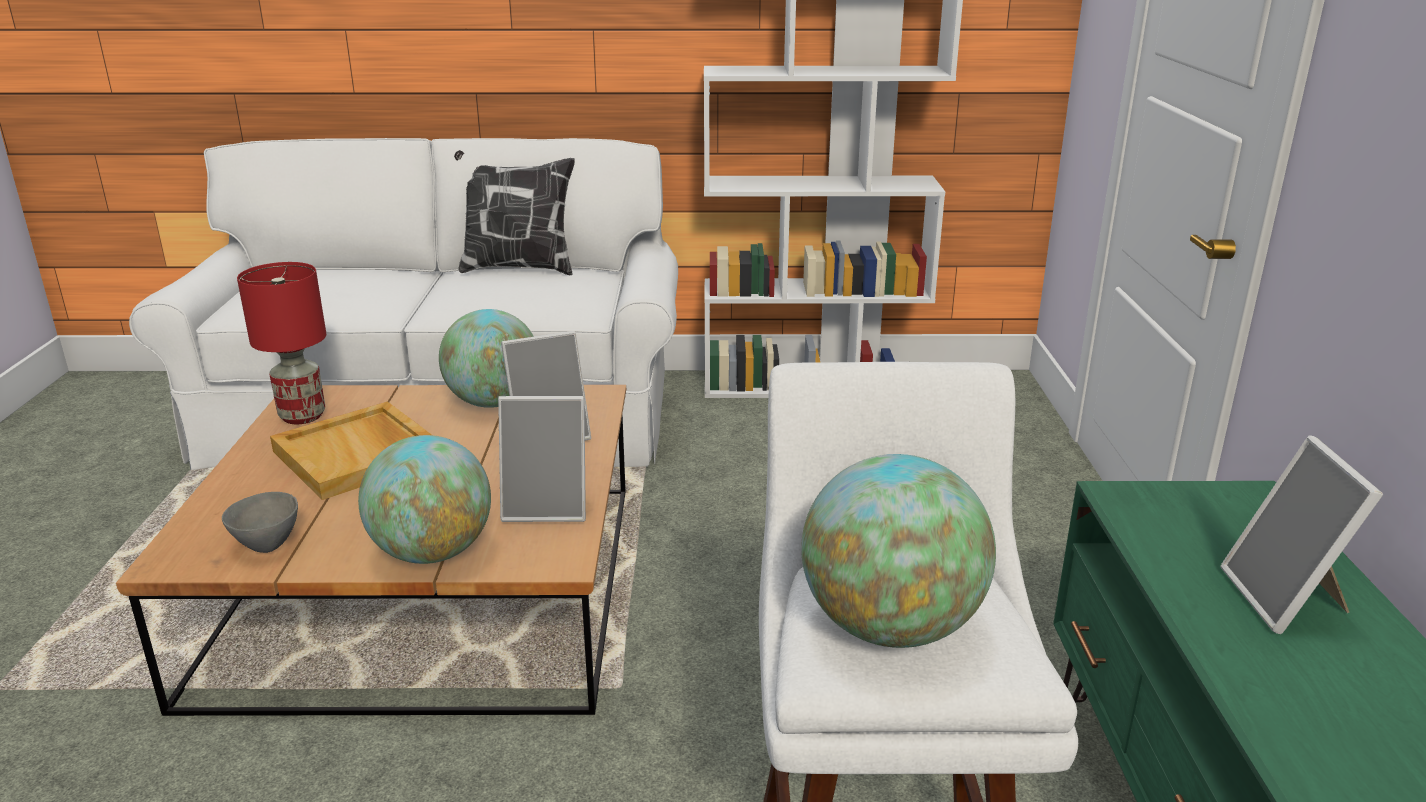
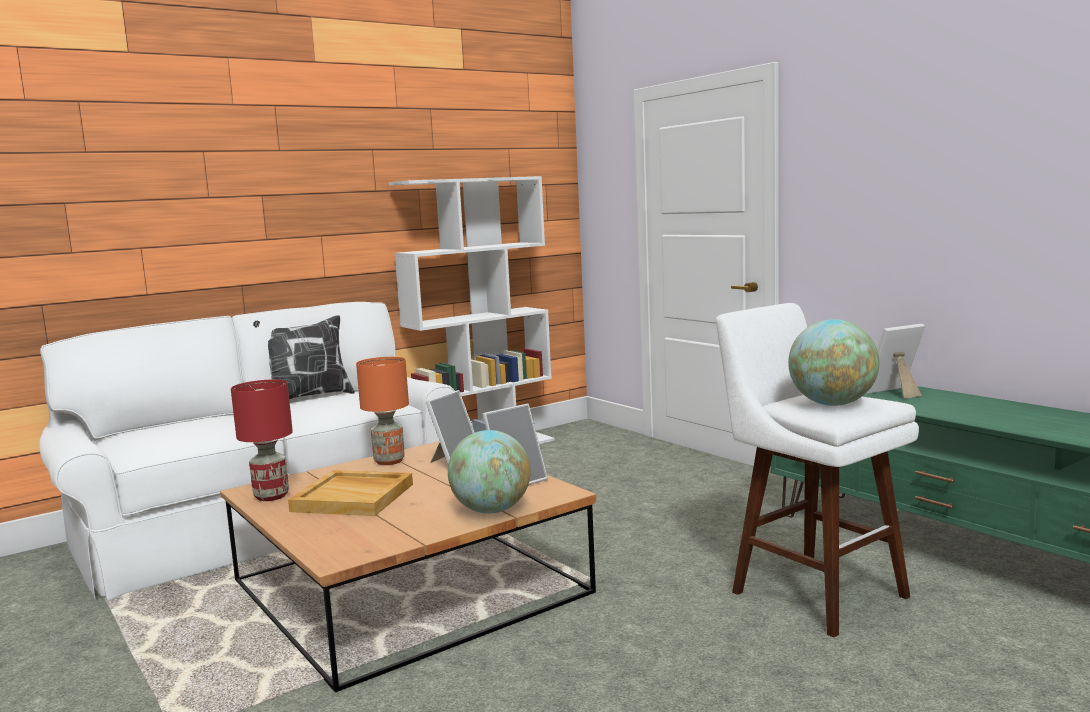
camera: 35 degrees left, 15 degrees down
grey bowl [222,492,298,553] -> none
globe [439,309,534,408] -> orange table lamp [356,357,409,465]
picture frame [1220,436,1383,634] -> picture frame turned 105 degrees clockwise [866,324,925,399]

